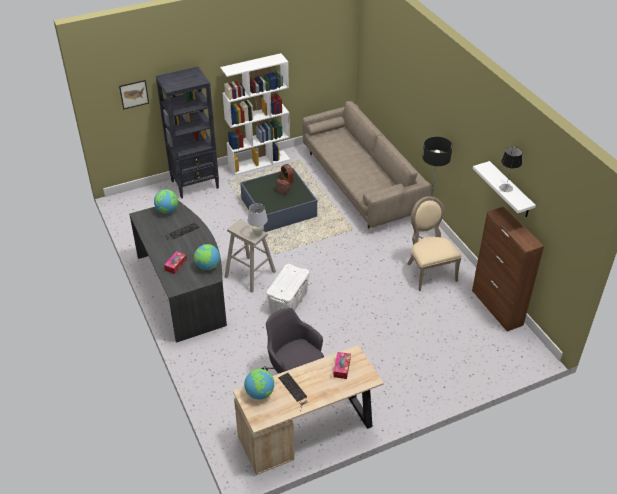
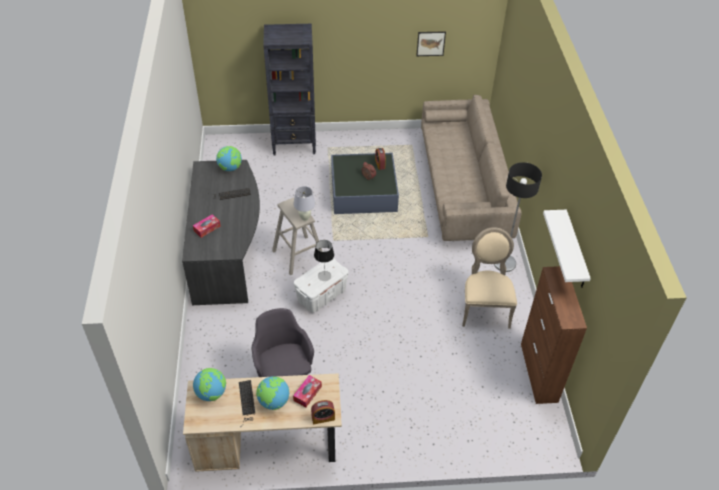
camera: 20 degrees right, 5 degrees up
picture [119,80,149,109] -> picture moved to [416,31,446,56]
globe [194,244,220,270] -> globe moved to [256,376,289,410]
white bookcase [220,53,290,175] -> none
table lamp [499,147,522,192] -> table lamp moved to [314,240,334,281]
none -> alarm clock [311,400,335,424]

